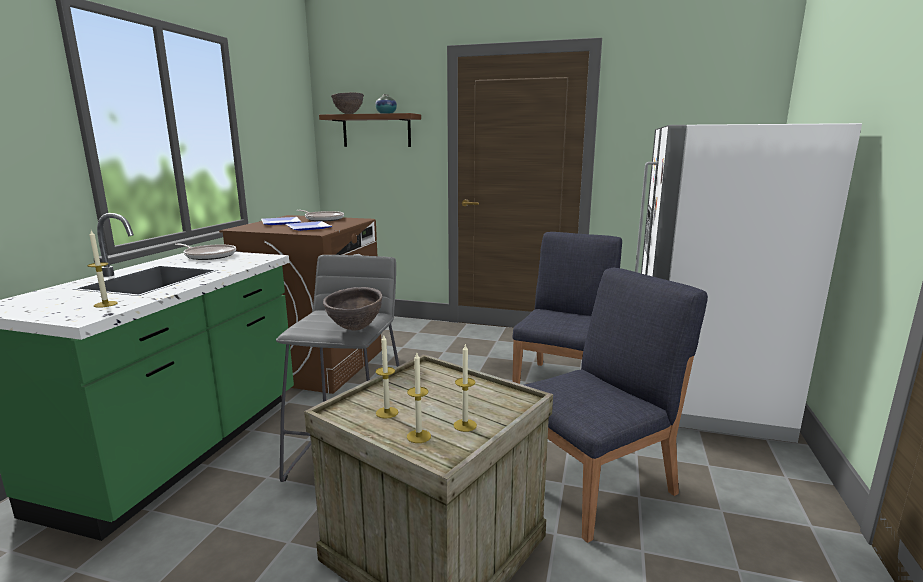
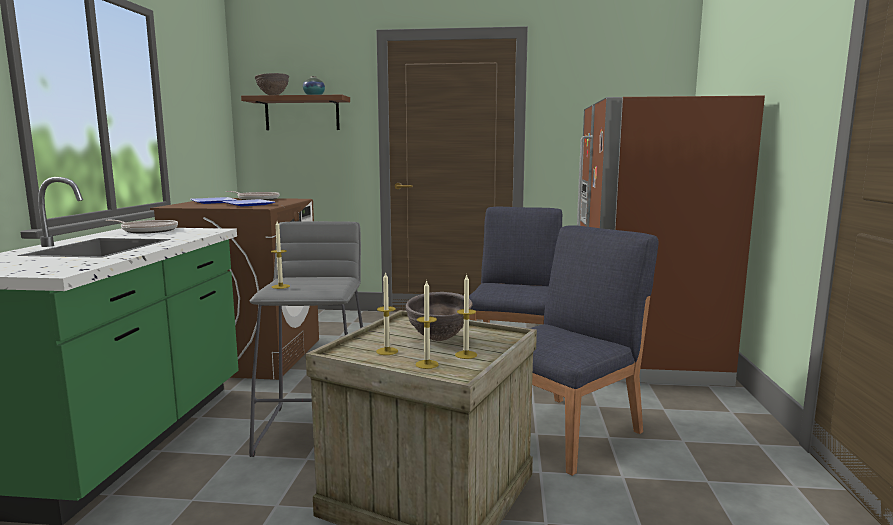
camera: 10 degrees left, 5 degrees down
candle [87,230,118,308] -> candle moved to [271,221,290,289]
brown bowl [323,287,382,331] -> brown bowl moved to [406,292,473,341]
white fridge [635,123,862,443] -> brown fridge [577,96,765,386]

